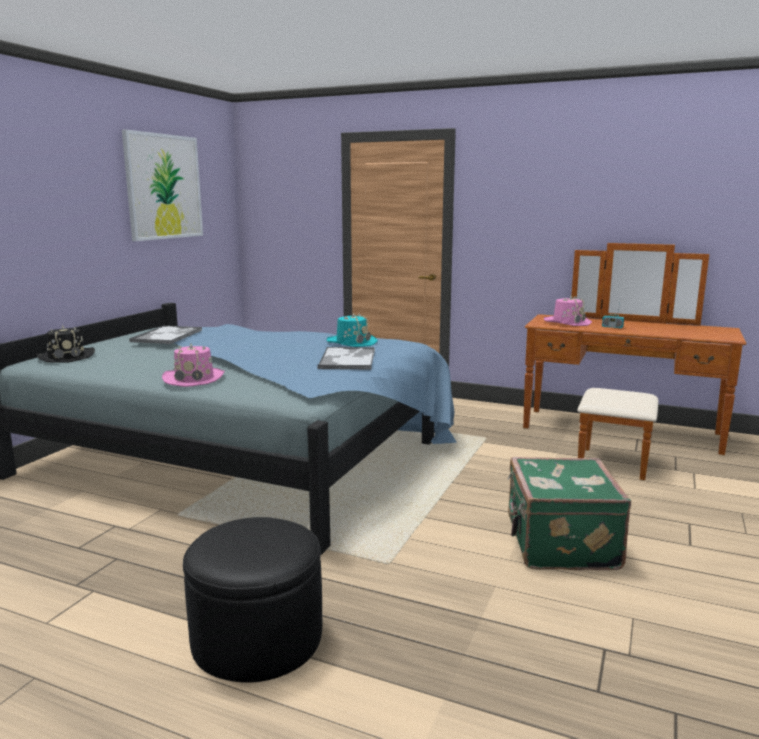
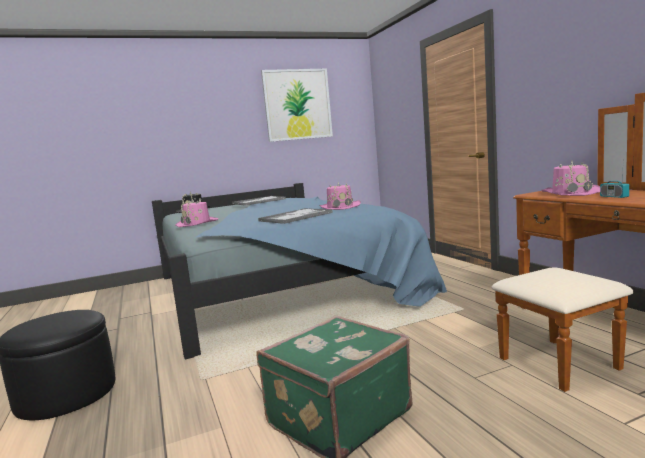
camera: 45 degrees right, 5 degrees down
turquoise hat [326,312,378,347] -> pink hat [320,182,361,210]

